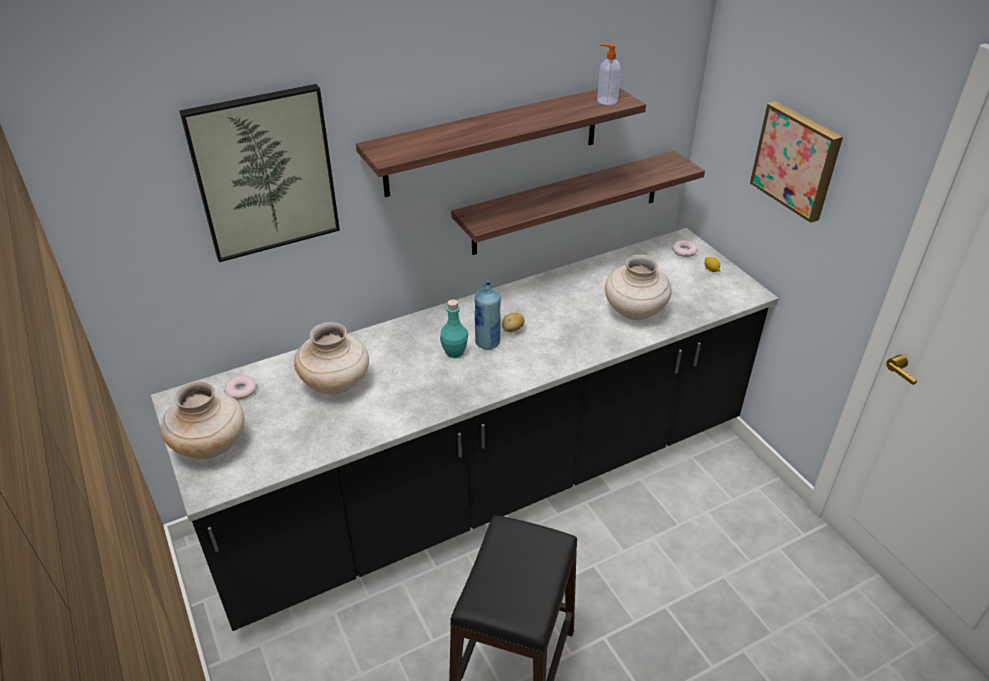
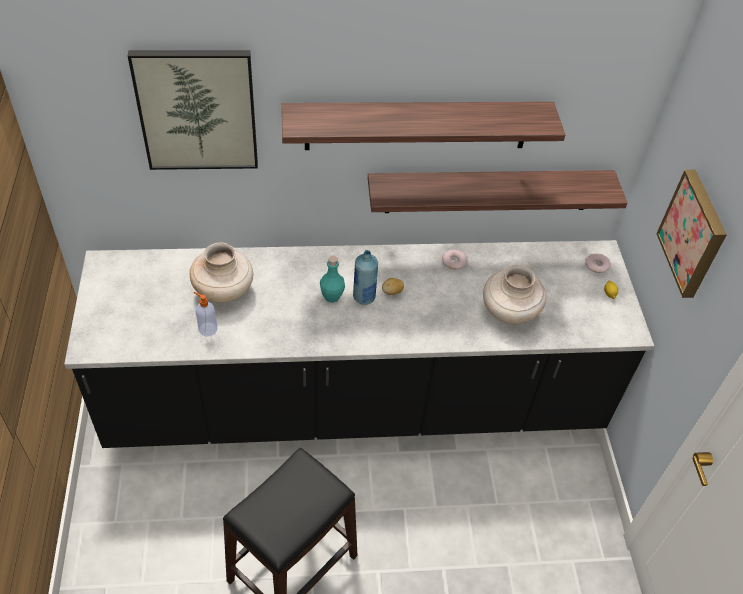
camera: 20 degrees right, 10 degrees up
beige vase [160,381,245,459] -> none
donut [224,376,257,399] -> donut moved to [442,250,467,269]
soap dispenser [597,44,621,105] -> soap dispenser moved to [194,292,217,336]

